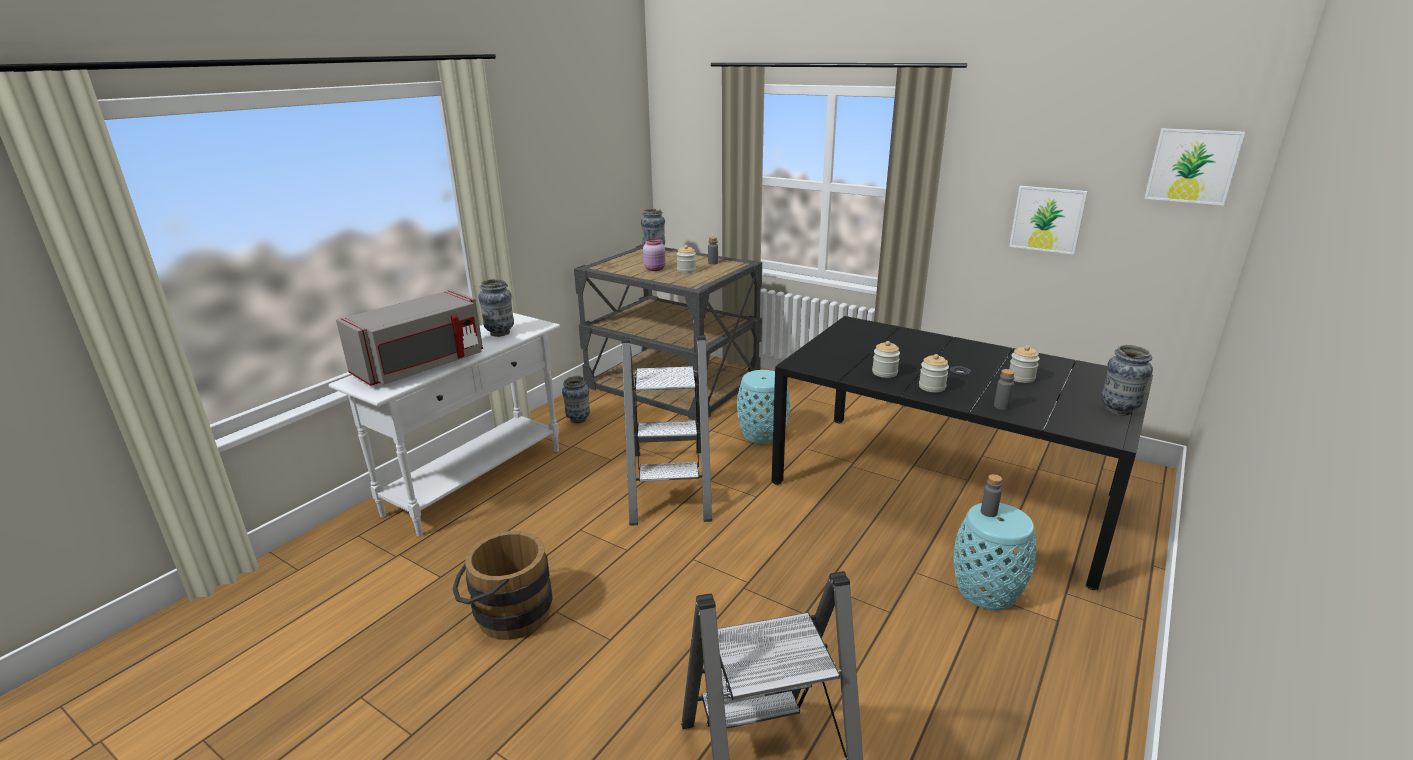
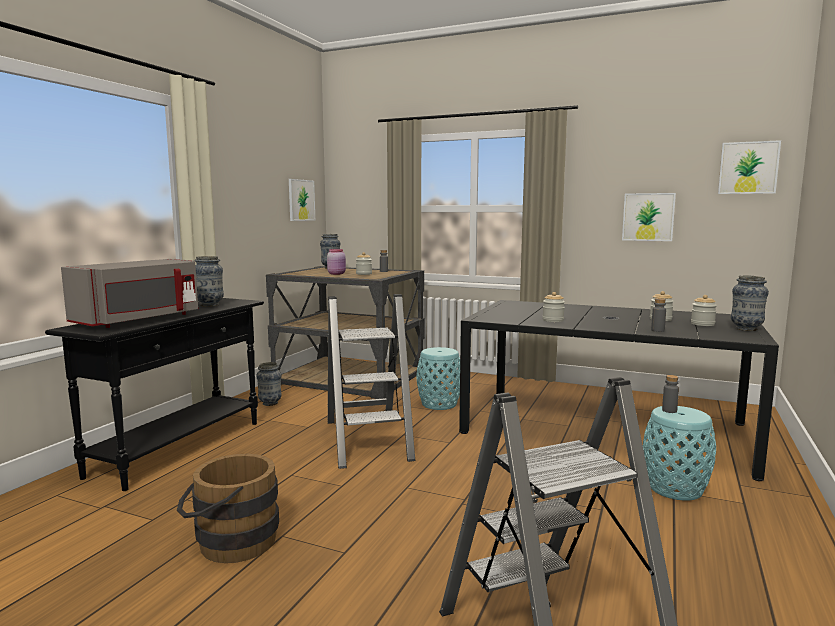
camera: 10 degrees left, 15 degrees down
white console table [329,313,560,537] -> black console table [45,298,264,491]
jar [919,354,949,392] -> jar moved to [691,295,717,326]
none -> picture [289,179,315,221]

